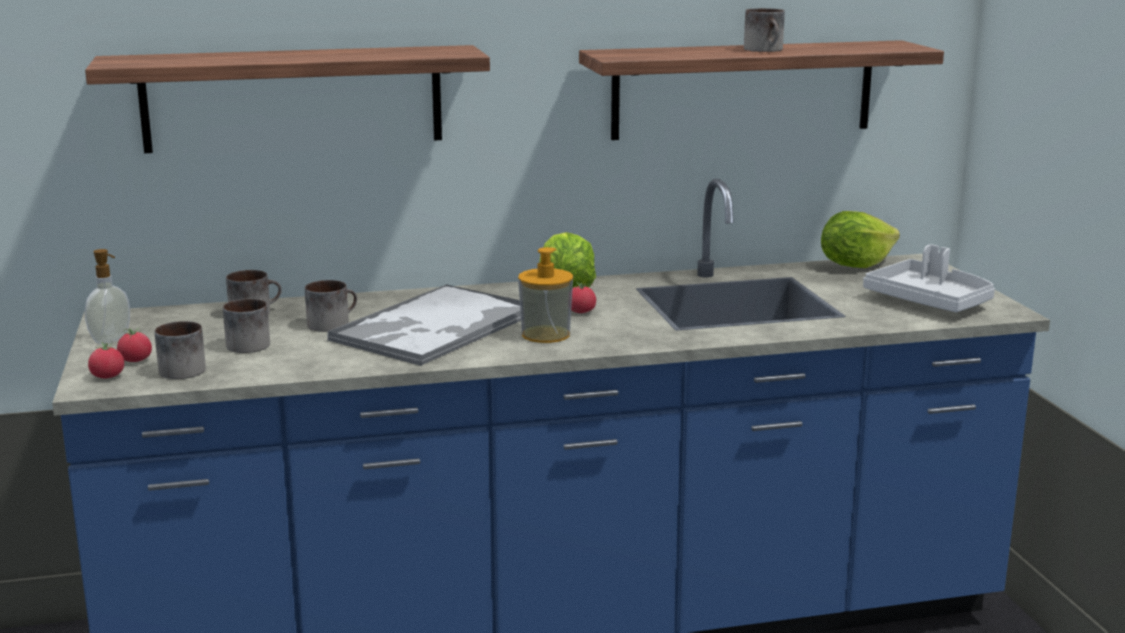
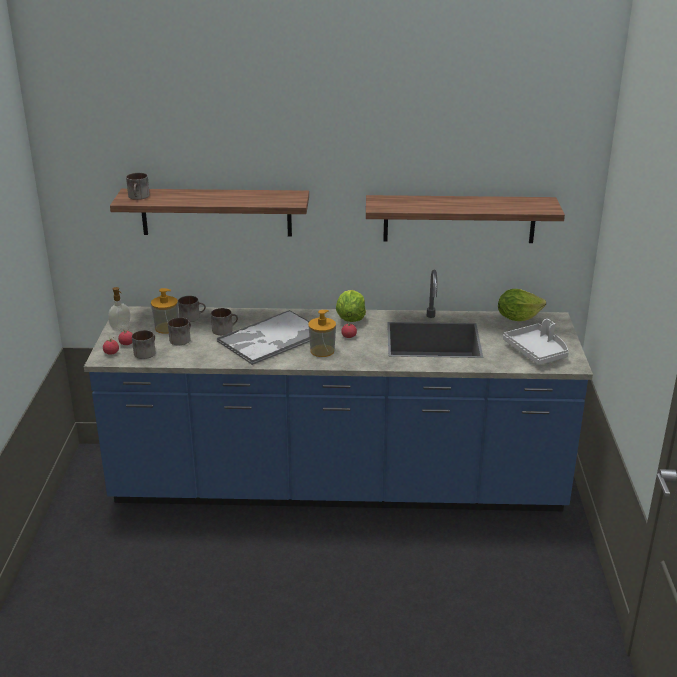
camera: 15 degrees right, 10 degrees up
mug [744,8,785,52] -> mug moved to [126,173,150,200]
none -> soap dispenser [151,288,178,334]

